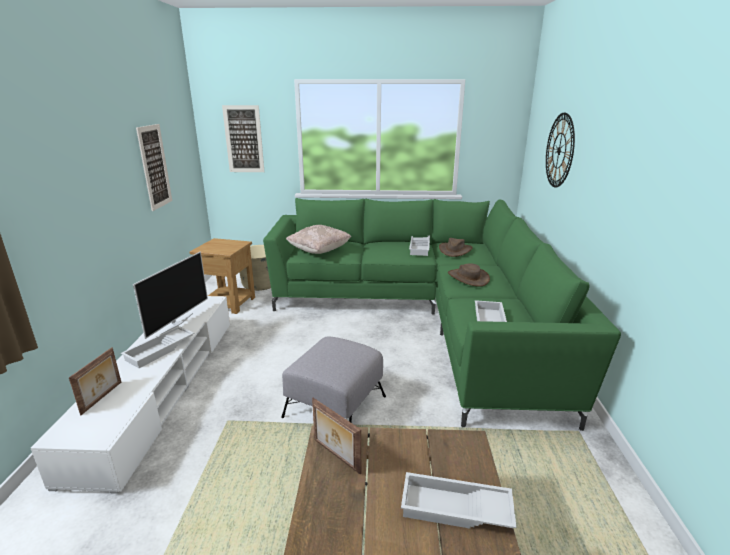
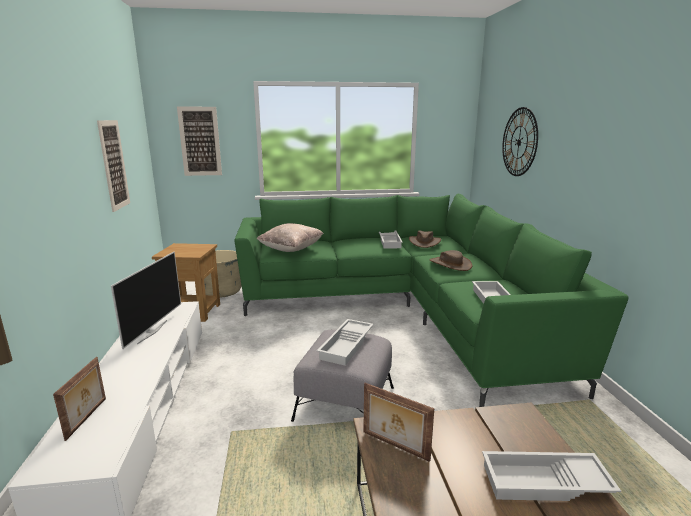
camera: 10 degrees left, 5 degrees down
white tray [121,326,194,368] -> white tray moved to [317,319,374,366]

